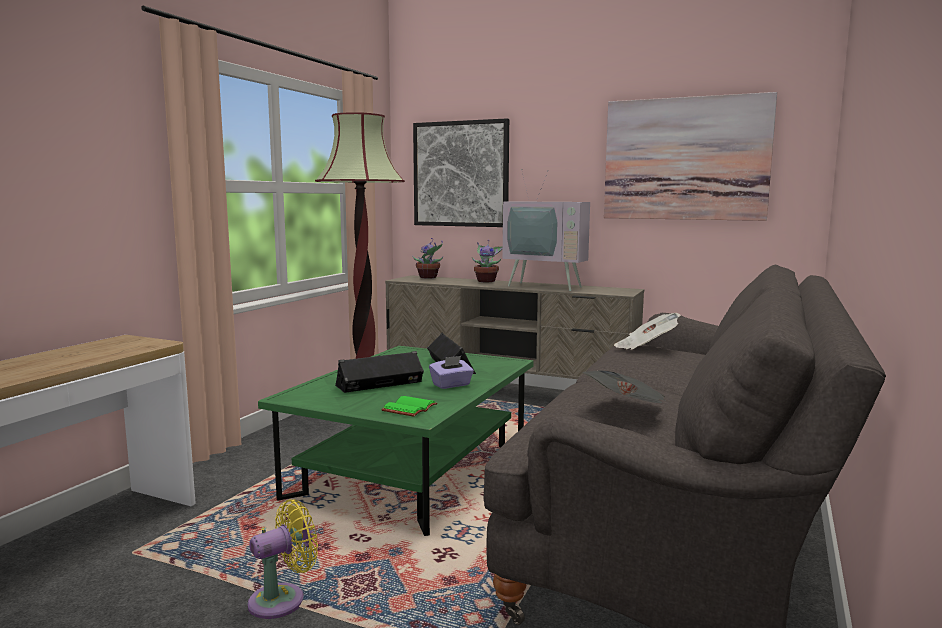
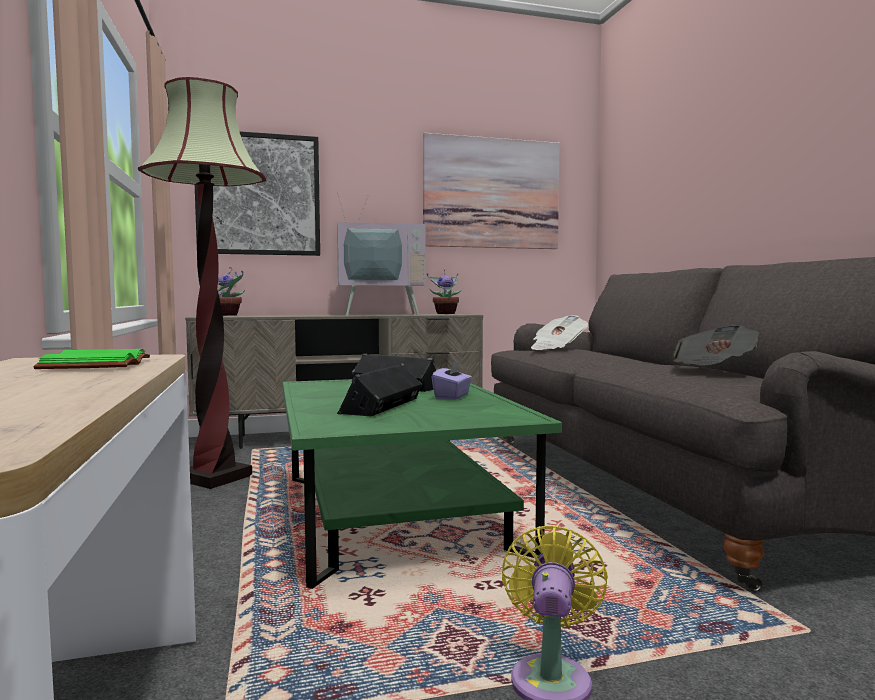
camera: 40 degrees left, 5 degrees down
green book [381,396,438,417] -> green book moved to [33,349,150,369]
potted plant [472,240,503,282] -> potted plant moved to [427,270,462,314]

